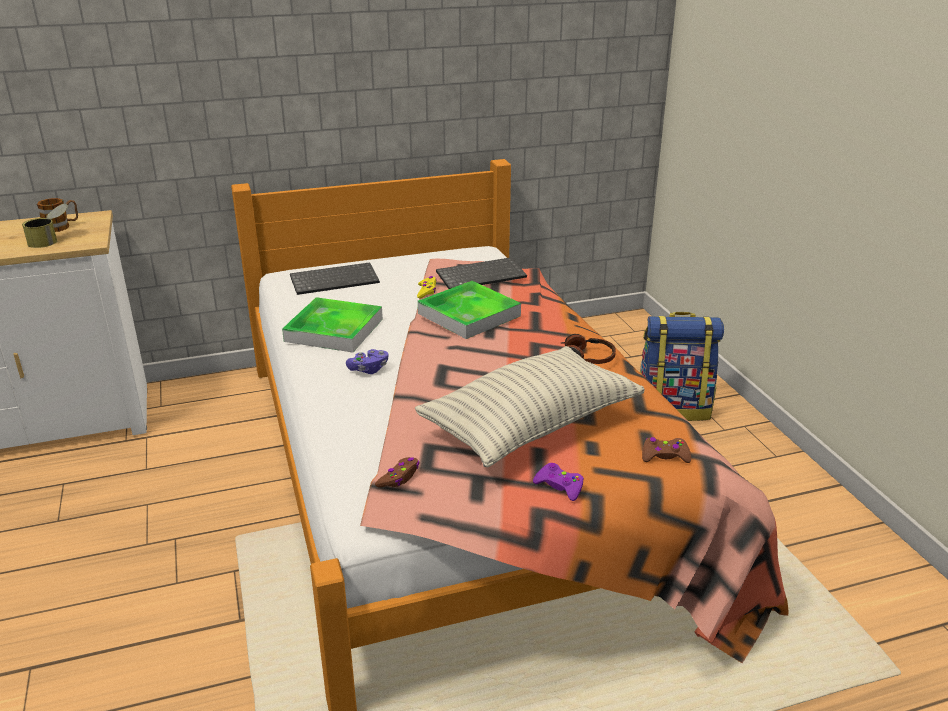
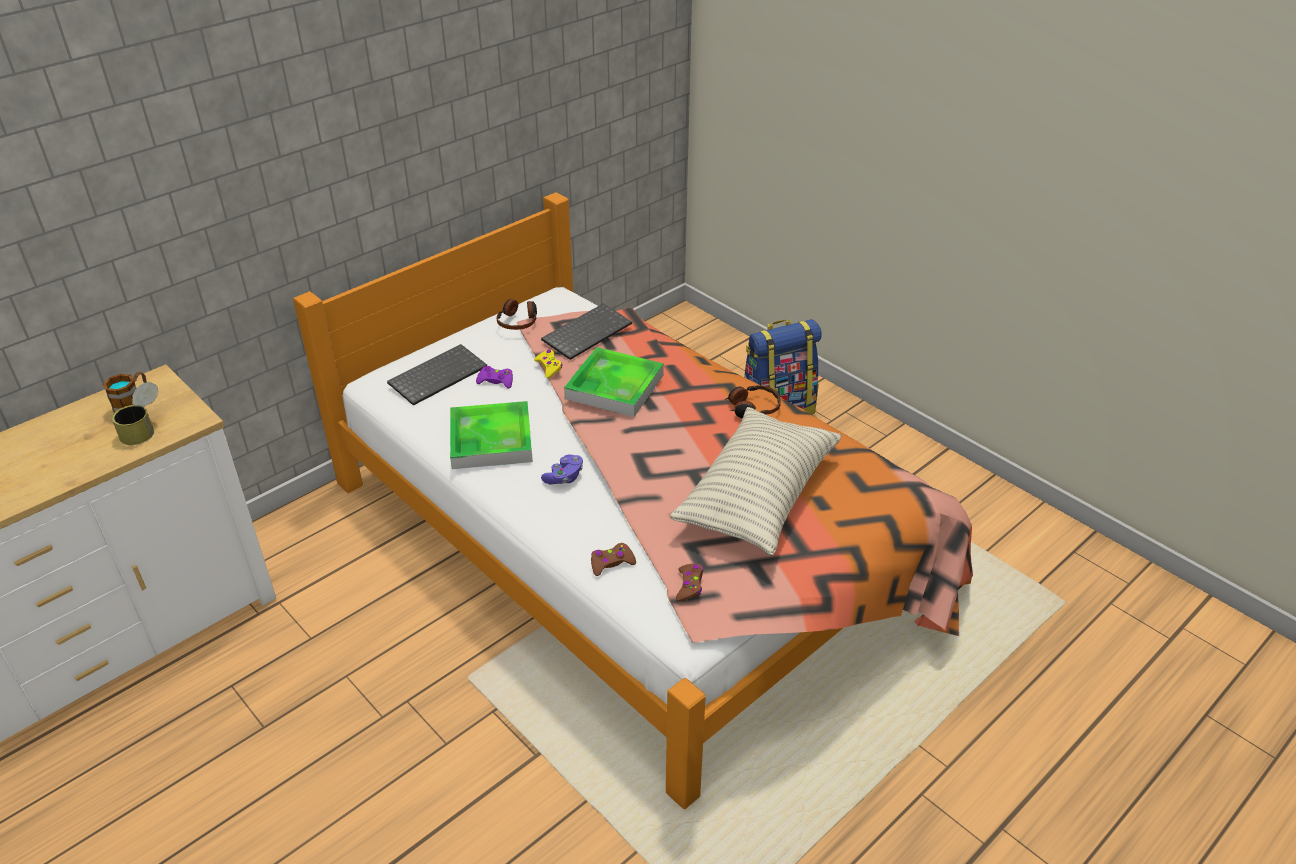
camera: 25 degrees left, 10 degrees up
purple game controller [533,463,584,501] -> purple game controller moved to [476,366,513,388]
brown game controller [642,437,691,463] -> brown game controller moved to [591,543,636,576]
none -> headphones [497,299,537,330]

